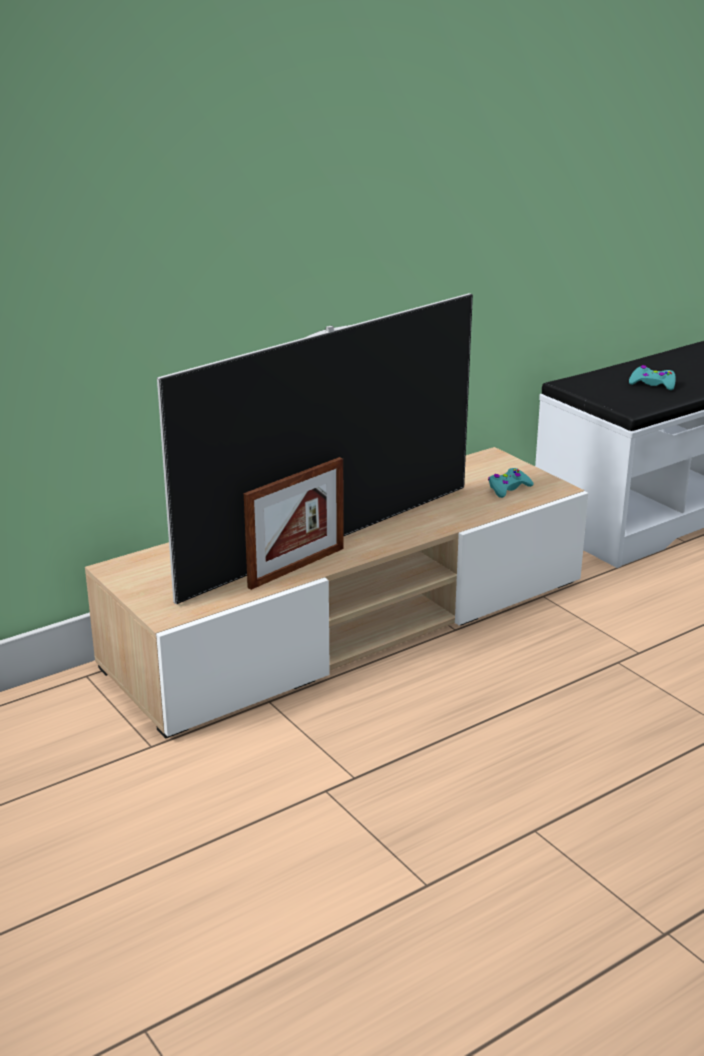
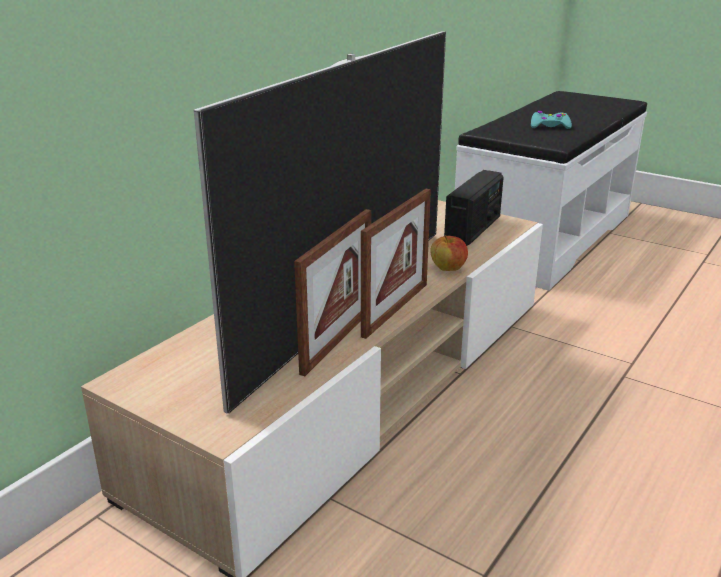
camera: 20 degrees left, 0 degrees up
turquoise game controller [488,468,534,498] -> radio [444,170,504,246]
none -> picture frame [361,189,431,339]
none -> apple [431,235,468,271]

